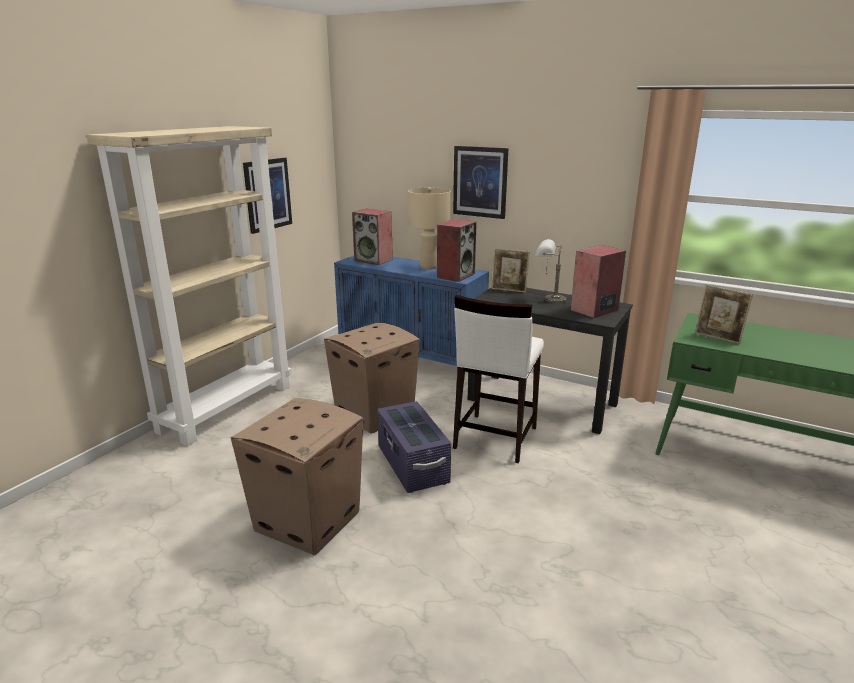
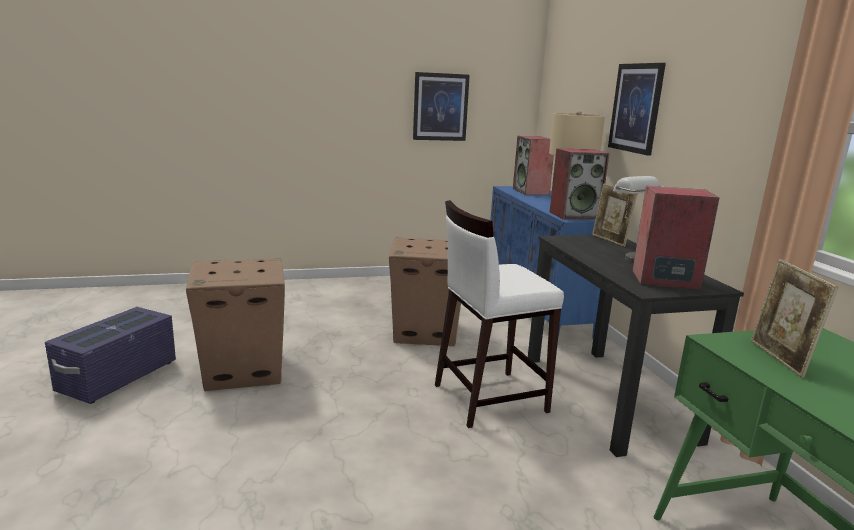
camera: 45 degrees right, 5 degrees down
beige bookcase [87,126,292,446] -> none
purple storage box [377,401,451,493] -> purple storage box moved to [45,307,176,404]

